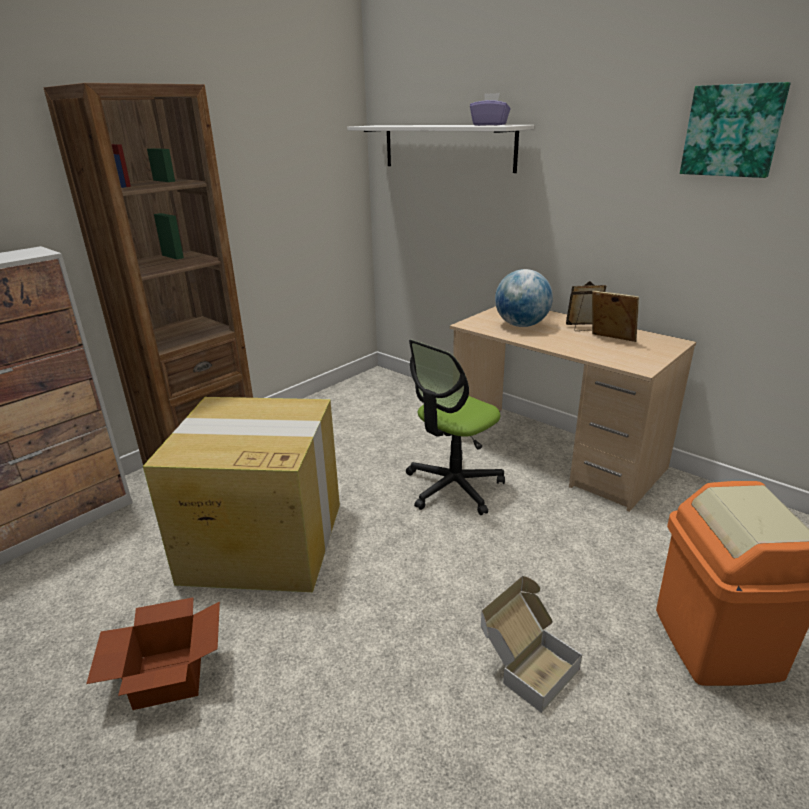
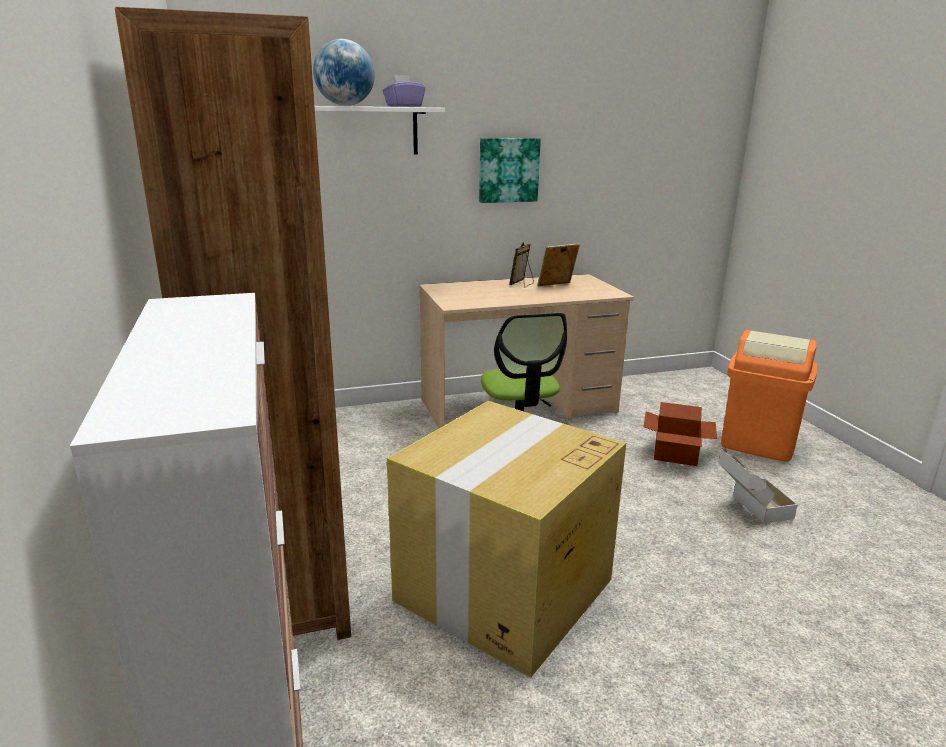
camera: 60 degrees left, 5 degrees down
cardboard box [86,597,220,710] -> cardboard box moved to [643,402,717,466]
globe [495,269,553,327] -> globe moved to [313,39,375,106]
picture [680,82,791,178] -> picture moved to [479,138,541,203]

